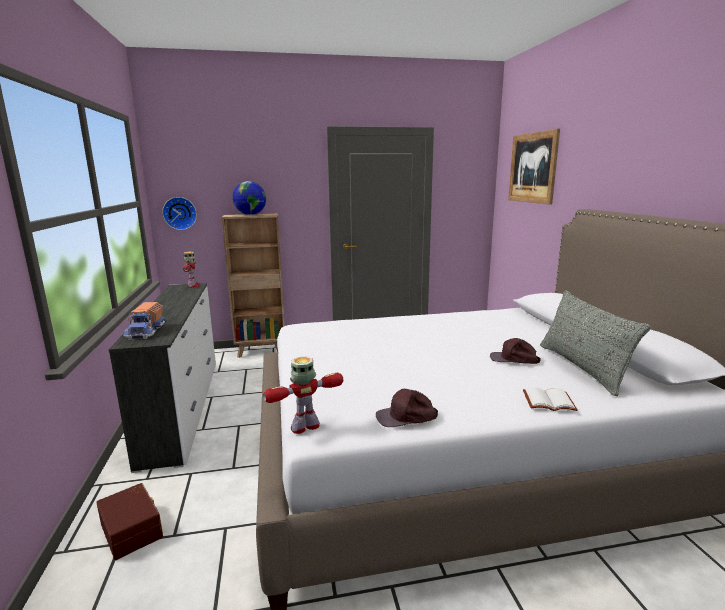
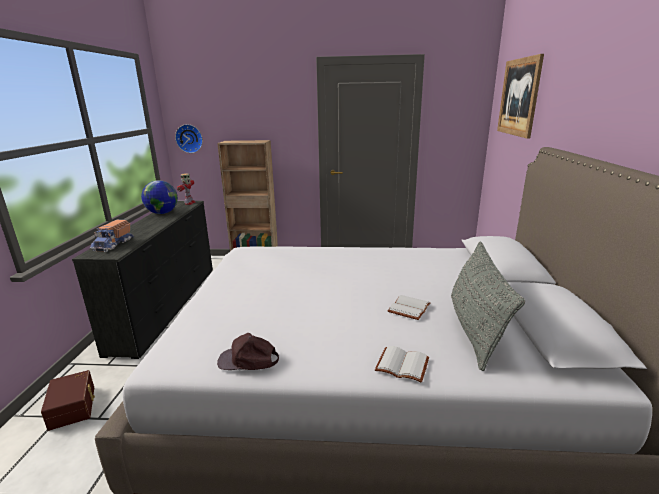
camera: 15 degrees right, 5 degrees up
white dresser [109,283,216,473] -> black dresser [72,201,213,359]
globe [233,181,266,215] -> globe moved to [141,180,178,214]
toy robot [263,357,343,434] -> none
brown cap [490,338,541,364] -> white book [388,295,430,320]

